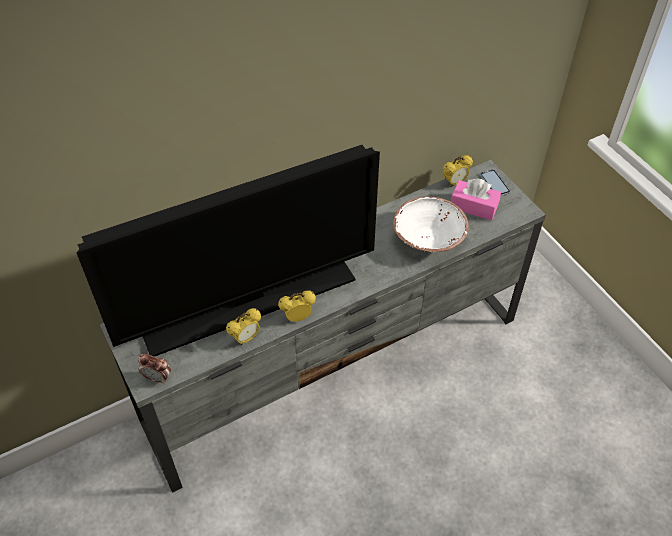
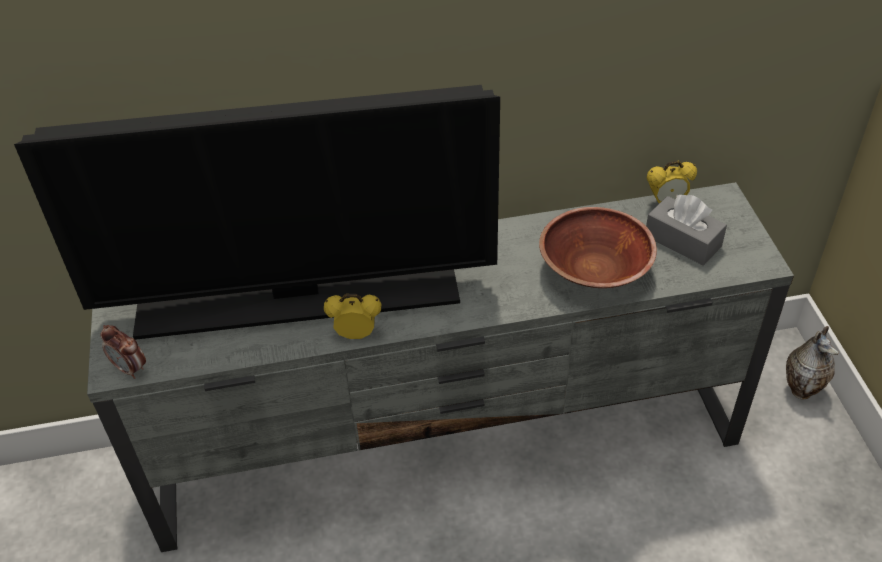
camera: 20 degrees right, 5 degrees down
alarm clock [226,308,261,345] -> none
white bowl [393,197,469,252] -> brown bowl [539,207,657,288]
pink tissue box [451,178,501,220] -> grey tissue box [646,194,727,265]
phone [480,169,510,196] -> none
none -> vase [786,326,839,400]

